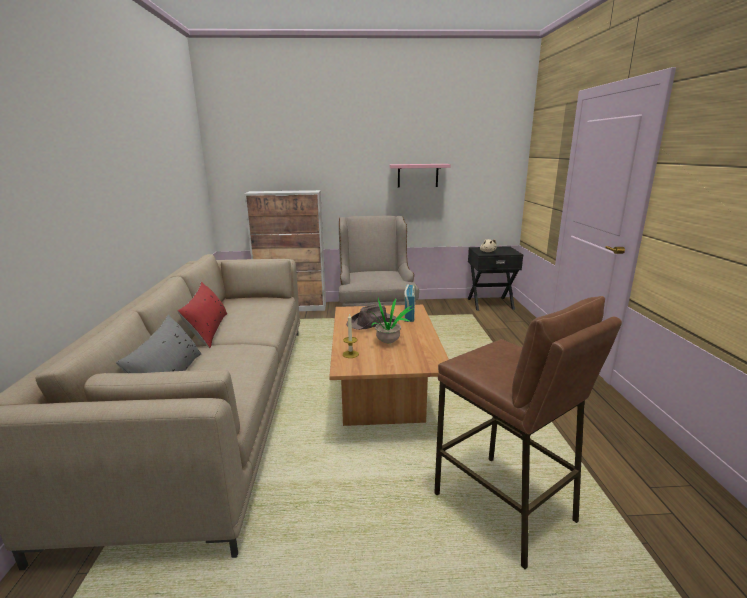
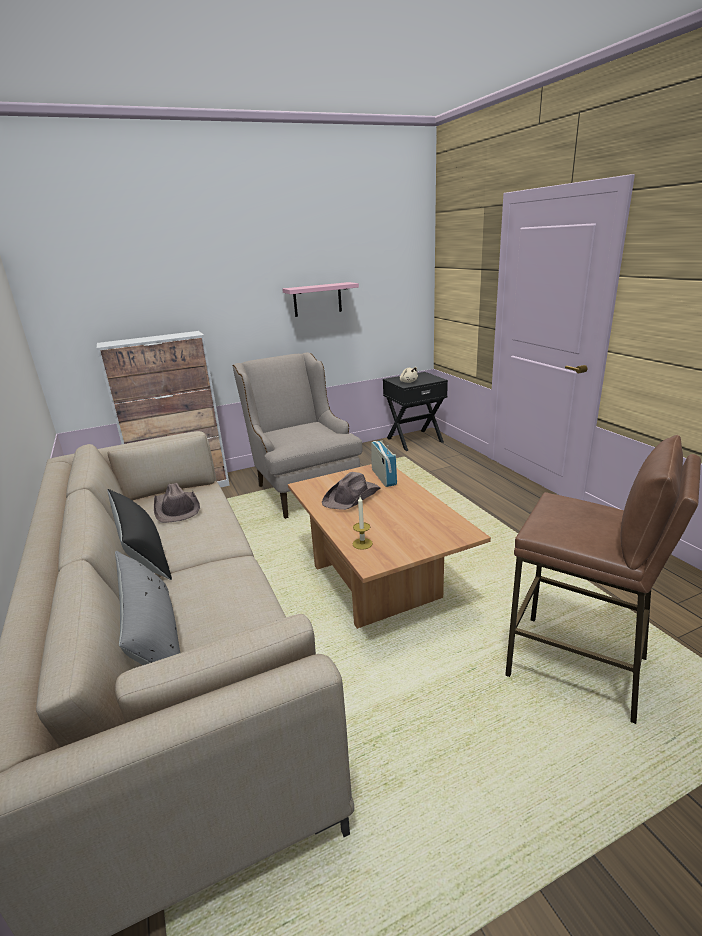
camera: 20 degrees left, 5 degrees up
red pillow [178,282,227,348] -> black pillow [107,489,172,580]
potted plant [369,298,414,343] -> none
none -> brown hat [154,483,200,523]

